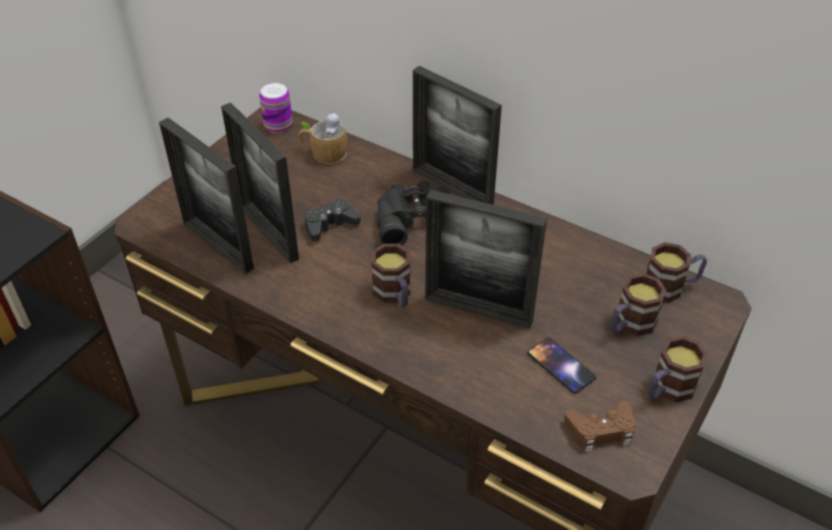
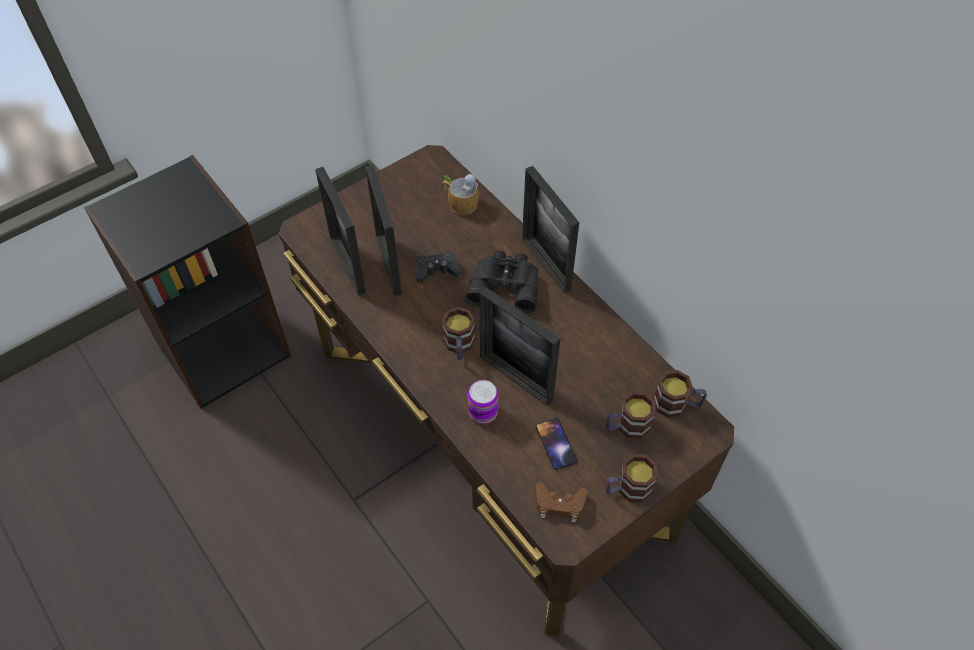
camera: 20 degrees right, 10 degrees up
can [259,83,293,133] -> can moved to [468,380,498,424]

